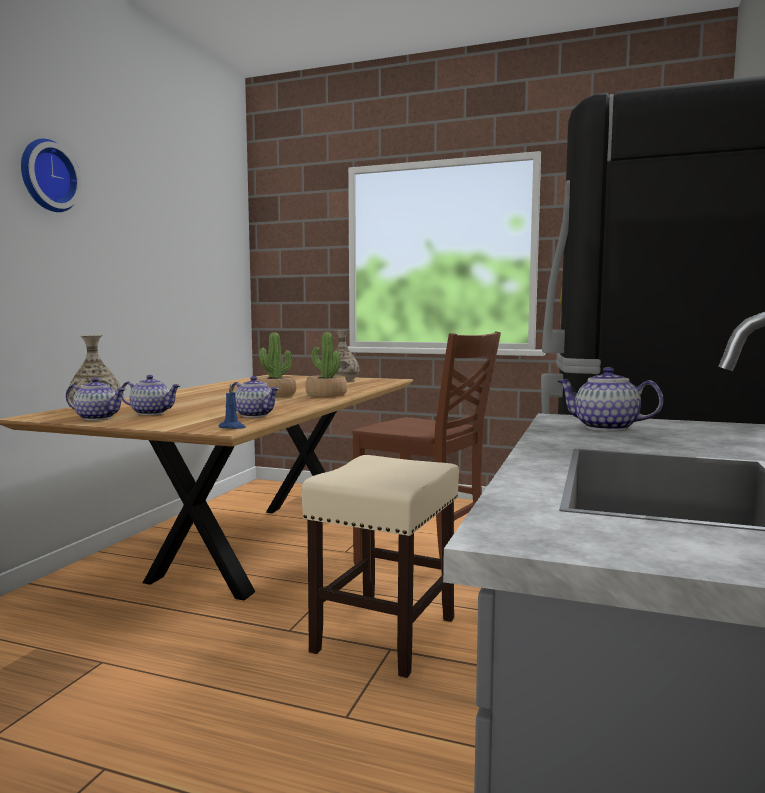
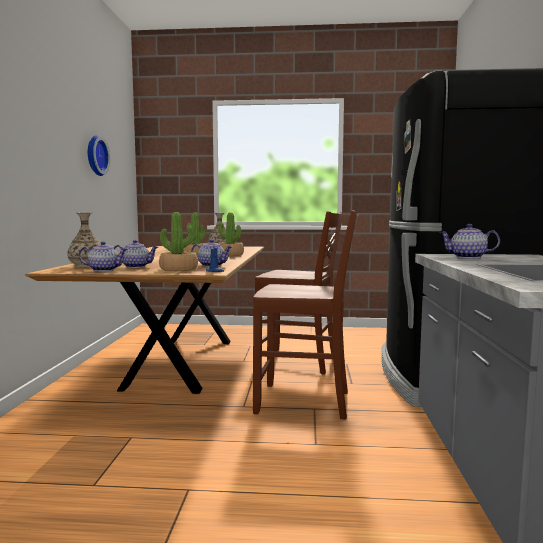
camera: 15 degrees left, 0 degrees up
wall clock [21,139,82,212] -> wall clock moved to [88,135,110,176]
beige stool [301,455,459,678] -> brown chair [253,210,358,420]
none -> potted plant [159,212,198,271]

